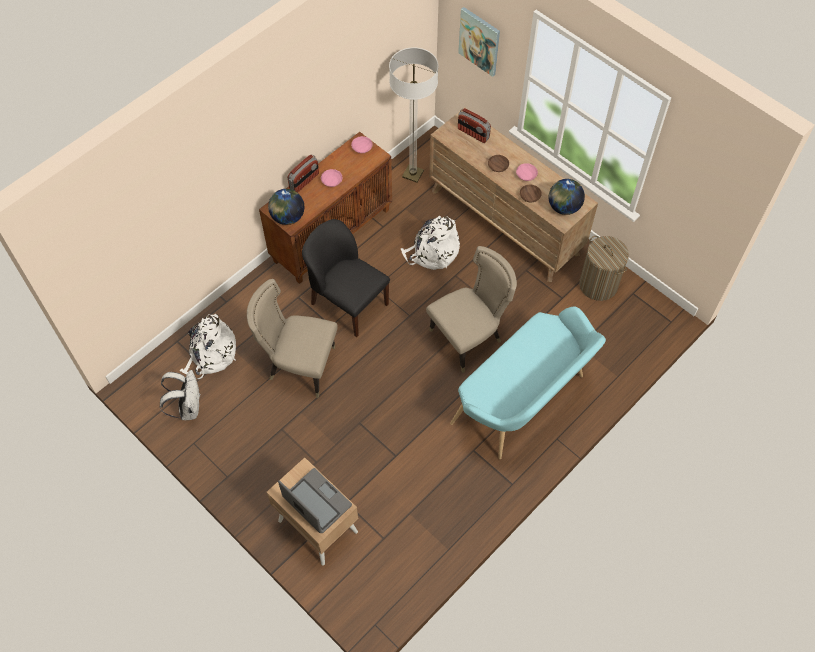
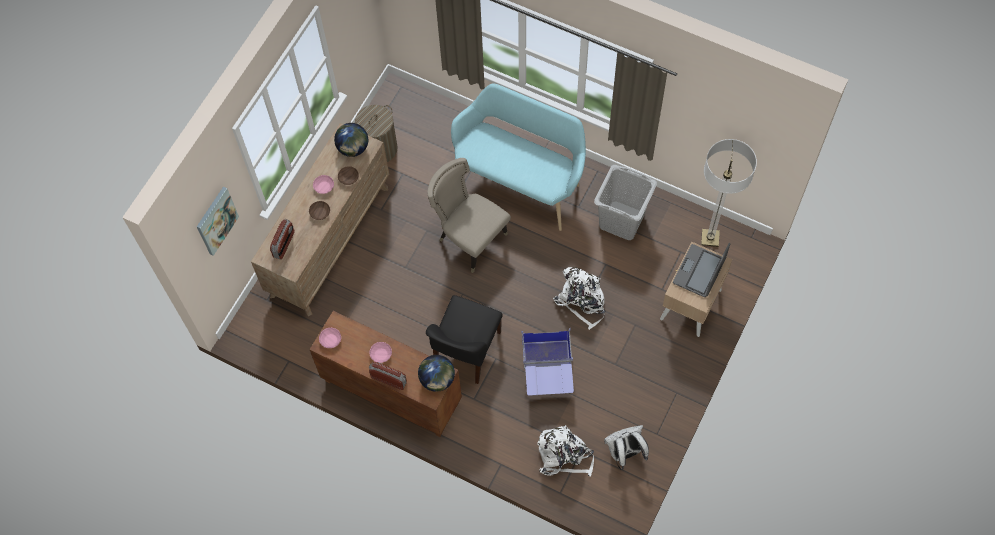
camera: 105 degrees left, 5 degrees up
beige chair [247,279,338,398] -> blue storage box [521,328,574,396]
floor lamp [389,47,438,183] -> floor lamp moved to [701,139,757,247]
white backpack [401,216,460,270] -> white backpack moved to [553,267,606,330]
none -> grey laundry basket [594,165,657,240]

